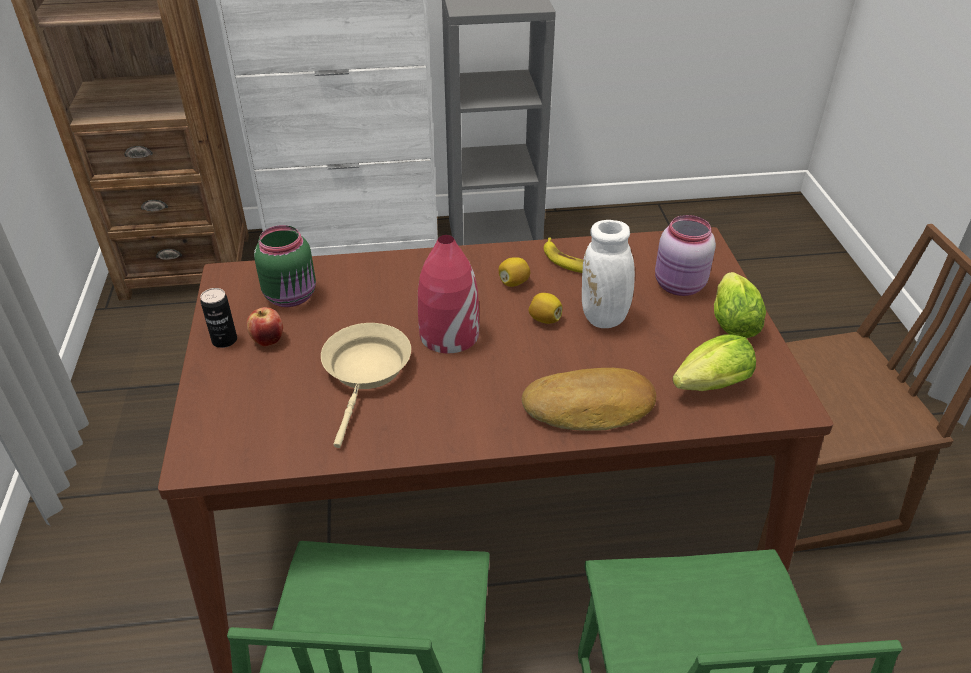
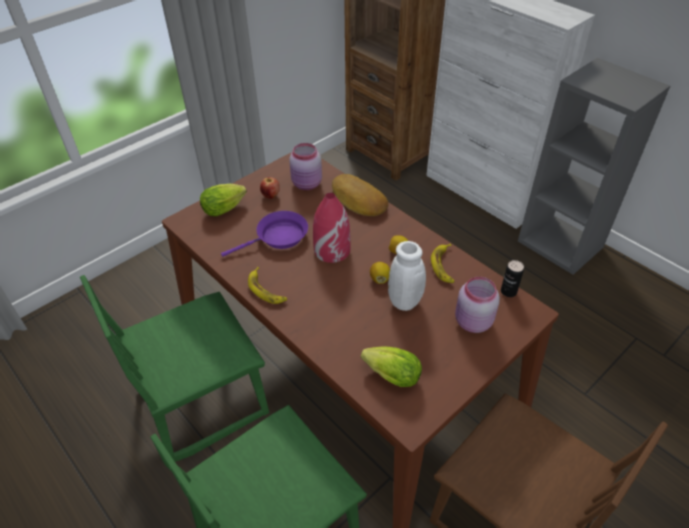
camera: 55 degrees right, 5 degrees up
can [200,288,237,348] -> can moved to [501,260,524,297]
green jar [254,225,316,307] -> pink jar [289,143,322,190]
beige frying pan [321,323,411,448] -> purple frying pan [221,211,308,257]
bread [522,368,656,431] -> bread moved to [332,174,388,216]
lettuce [714,272,766,338] -> lettuce moved to [200,184,247,216]
none -> banana [248,267,287,304]

